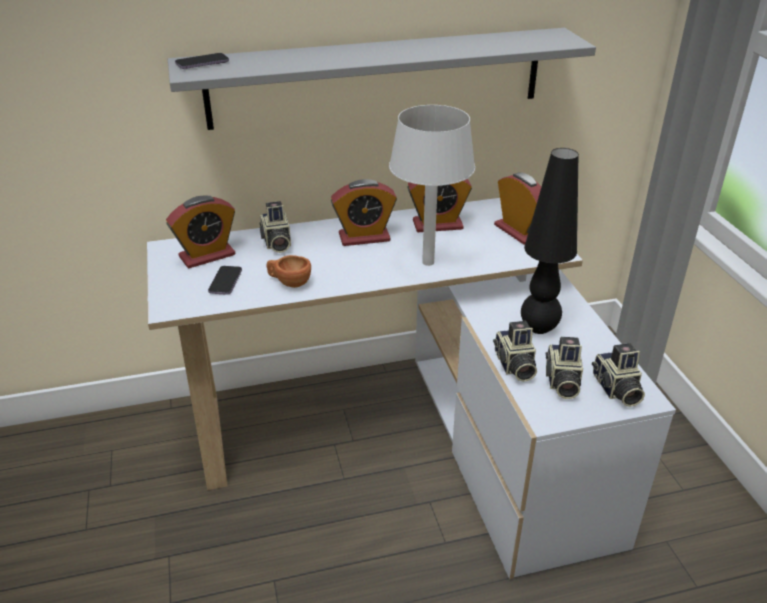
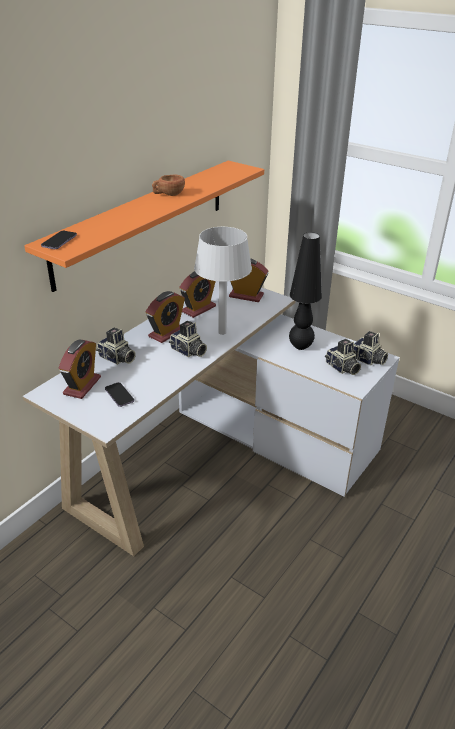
camera: 40 degrees left, 0 degrees up
grey shelf [168,28,596,130] -> orange shelf [24,161,264,292]
brown cup [266,255,311,288] -> brown cup moved to [152,174,185,196]
camera [493,321,537,382] -> camera moved to [169,321,207,357]

